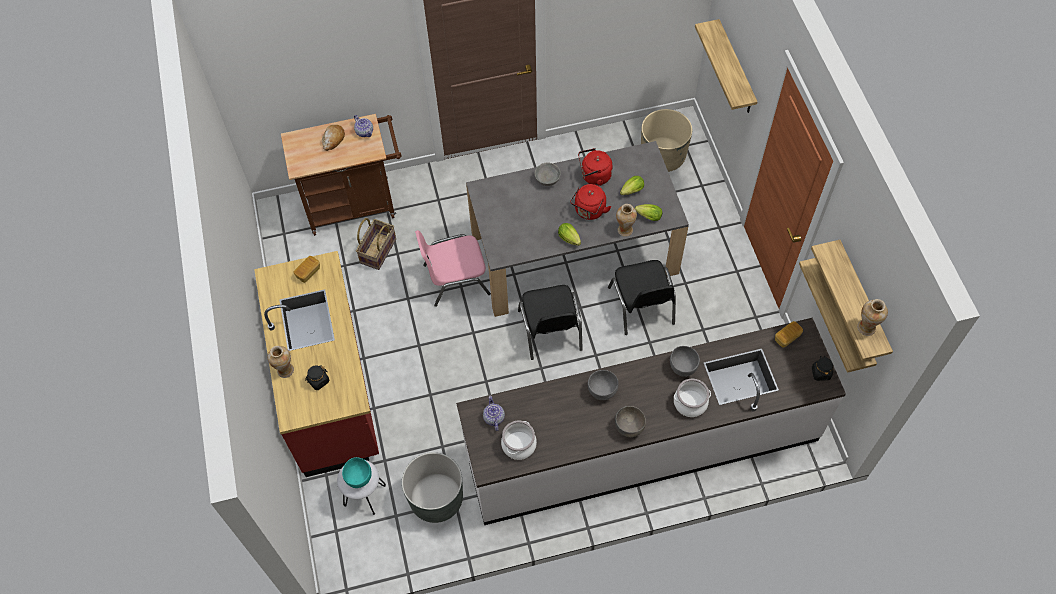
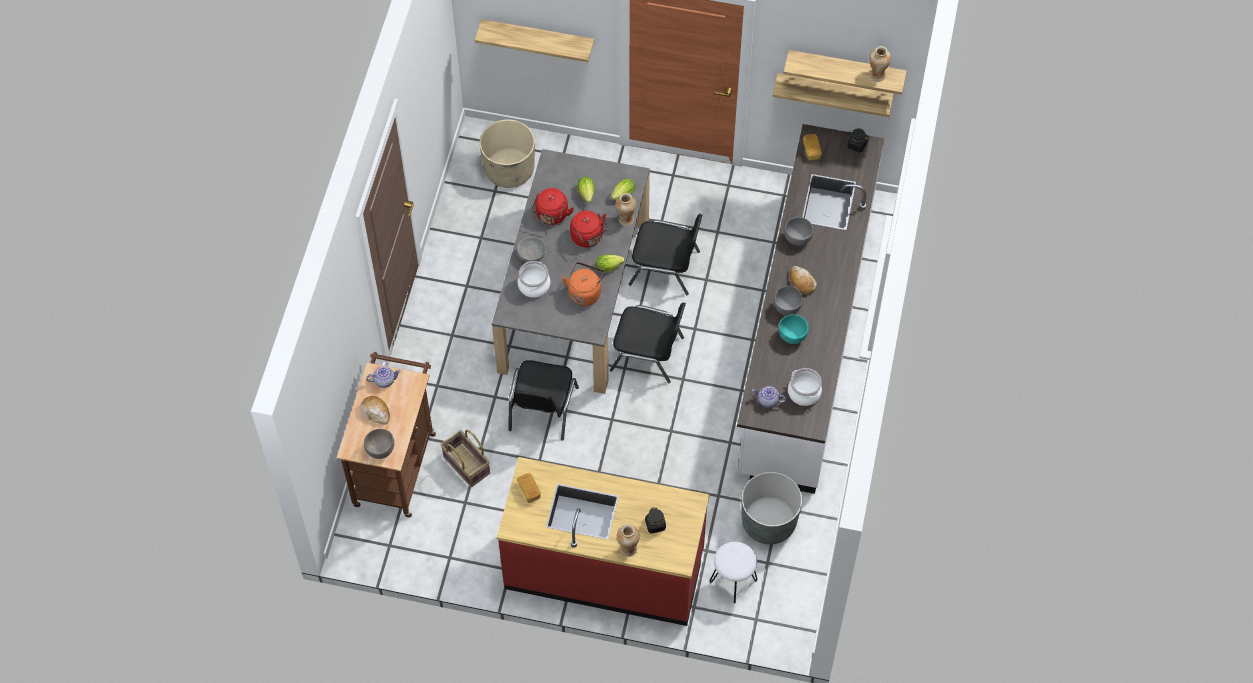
camera: 65 degrees left, 0 degrees up
turquoise bowl [342,457,372,488] -> turquoise bowl moved to [779,314,809,344]
pink chair [415,230,491,307] -> black chair [509,360,579,441]
grey bowl [615,406,646,437] -> grey bowl moved to [364,429,394,459]
cooking pot [674,379,711,417] -> cooking pot moved to [518,261,550,298]
none -> orange kettle [562,262,605,306]
none -> bread [790,266,817,295]

